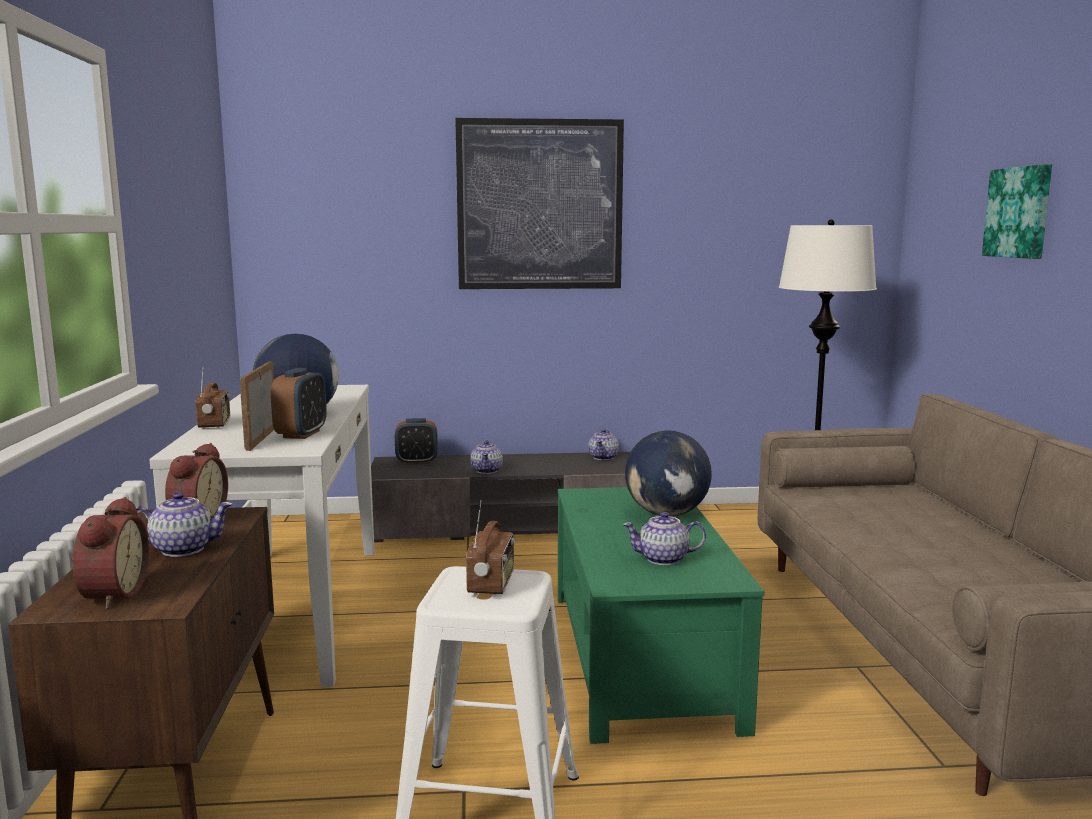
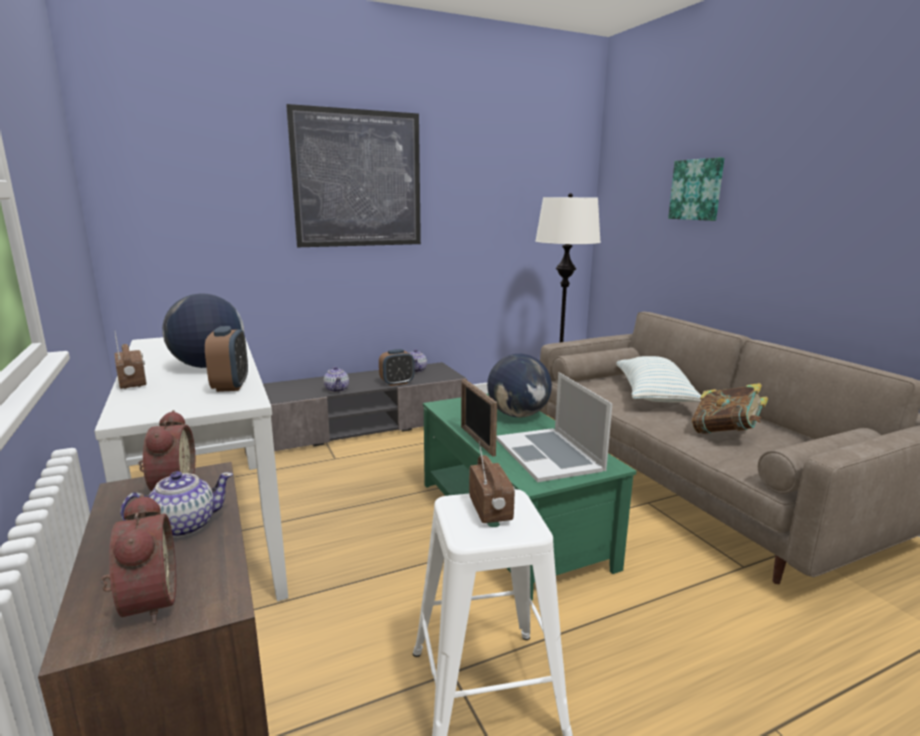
camera: 20 degrees left, 5 degrees up
picture frame [240,362,274,451] -> picture frame moved to [461,379,497,456]
alarm clock [395,418,438,465] -> alarm clock moved to [379,349,414,386]
teapot [623,512,706,565] -> laptop [496,372,612,482]
none -> pillow [616,356,701,402]
none -> book [692,383,768,434]

